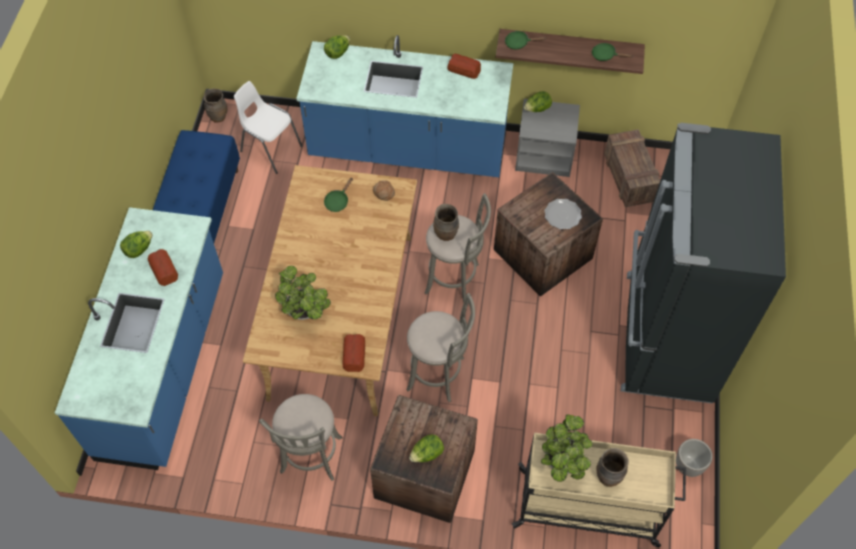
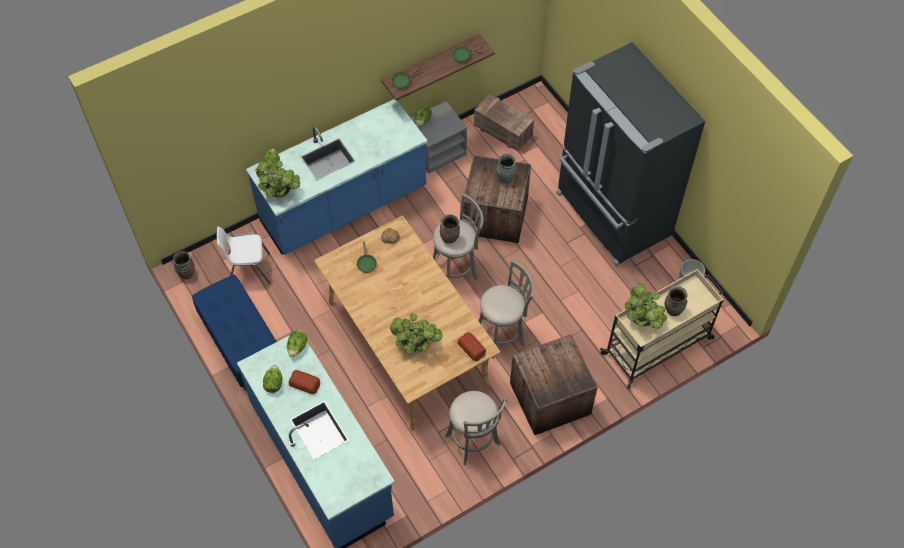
camera: 40 degrees left, 0 degrees up
lettuce [409,434,444,462] -> lettuce moved to [287,330,308,357]
bread [447,54,481,79] -> none
plate [544,199,582,229] -> grey vase [497,154,516,183]
none -> potted plant [256,161,300,198]

